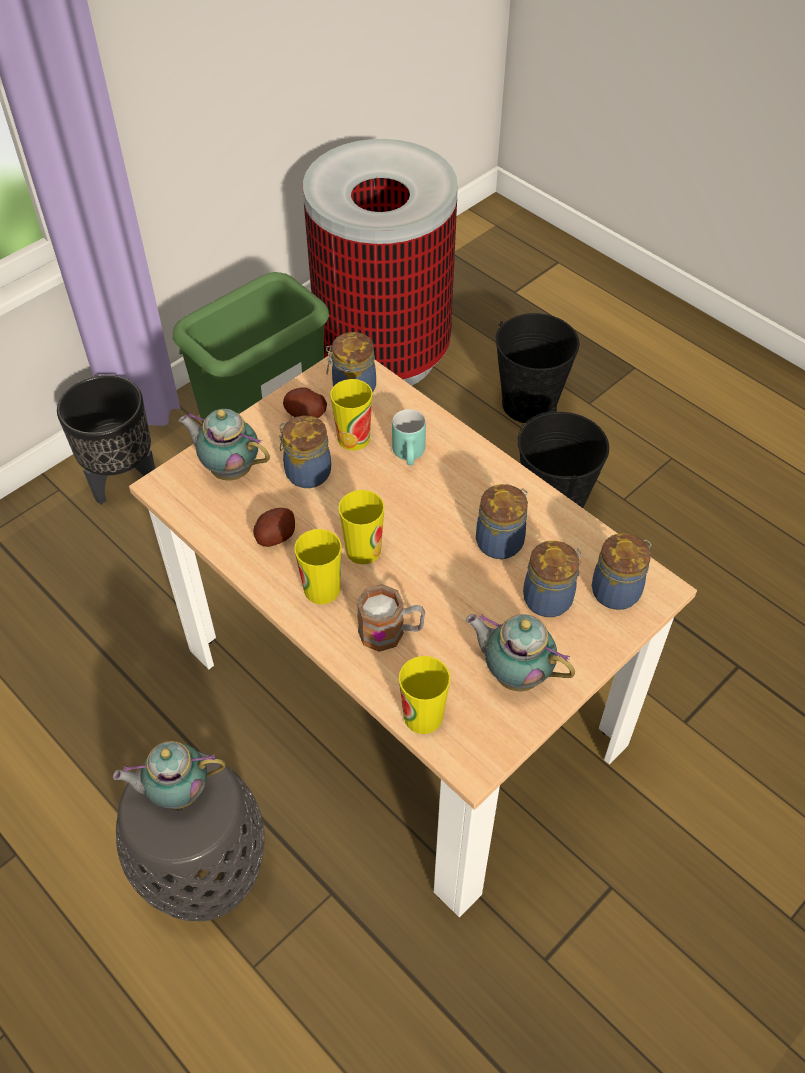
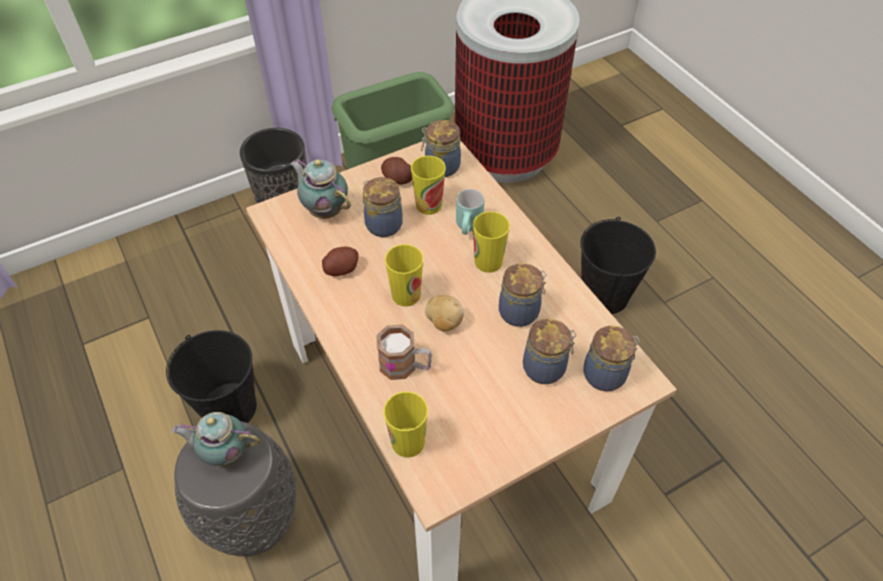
camera: 15 degrees right, 0 degrees up
cup [294,529,342,604] -> cup moved to [473,211,510,273]
teapot [466,614,575,691] -> none
black bucket [495,313,580,423] -> black bucket moved to [166,330,257,423]
none -> potato [425,295,464,331]

